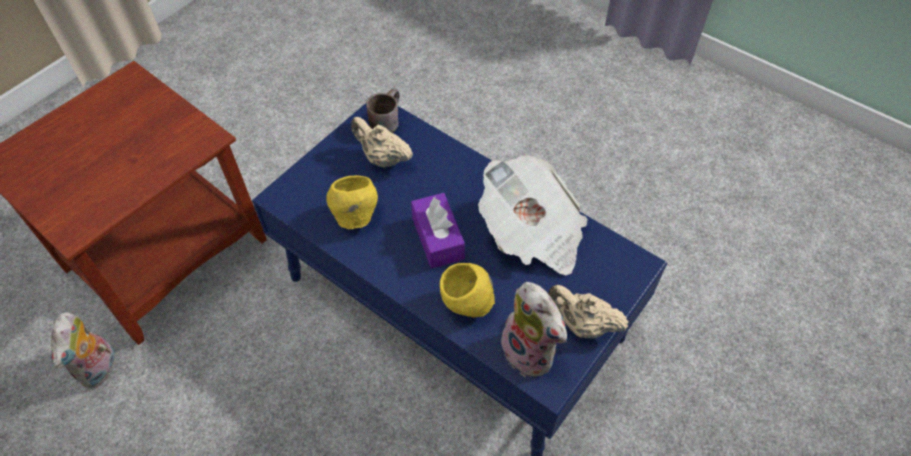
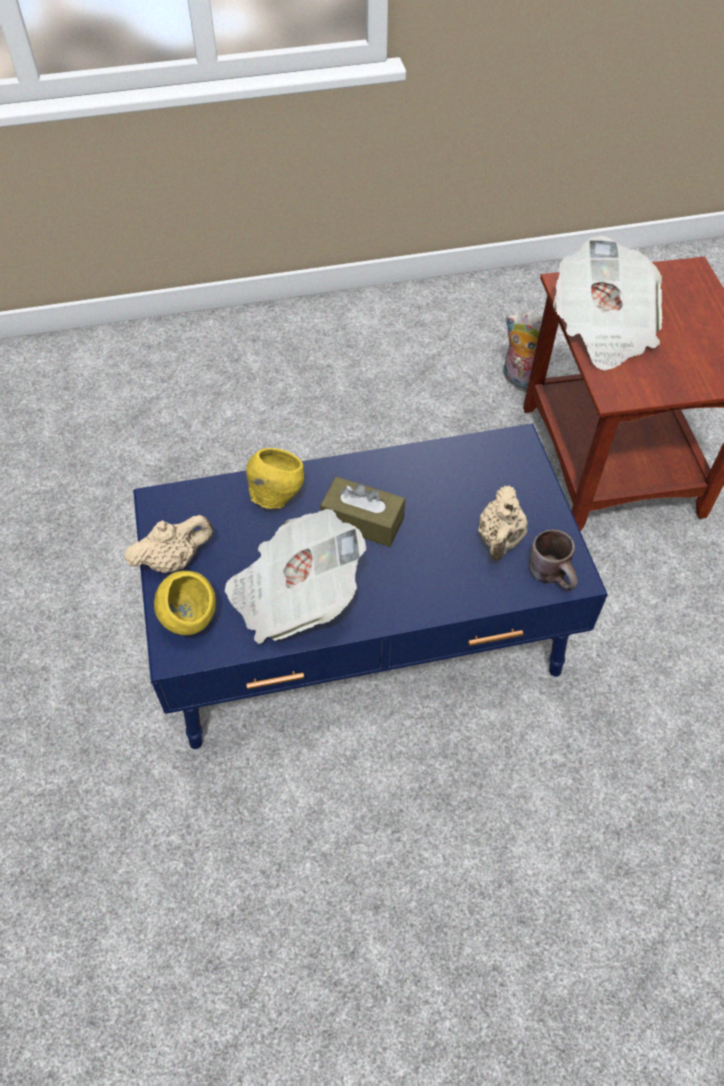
camera: 130 degrees right, 0 degrees up
yellow bowl [326,175,378,230] -> yellow bowl moved to [154,571,216,635]
beige teapot [351,117,413,168] -> beige teapot turned 120 degrees clockwise [478,486,527,560]
purple tissue box [411,193,465,269] -> brown tissue box [320,477,405,547]
plush toy [500,282,567,377] -> none
none -> newspaper [553,236,662,371]

